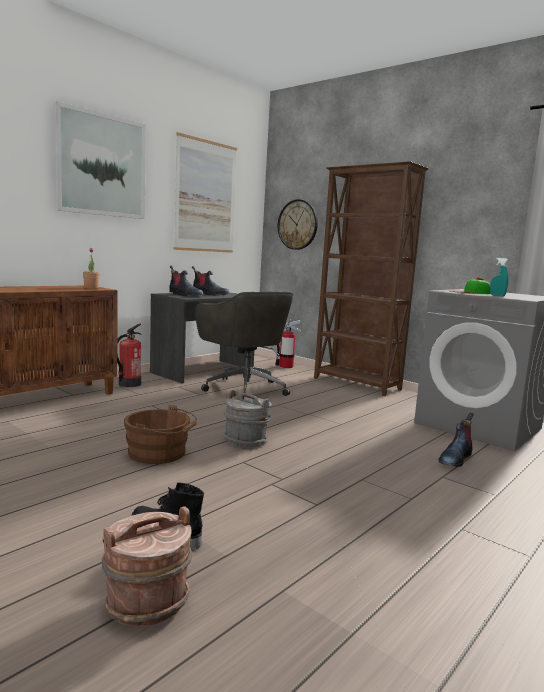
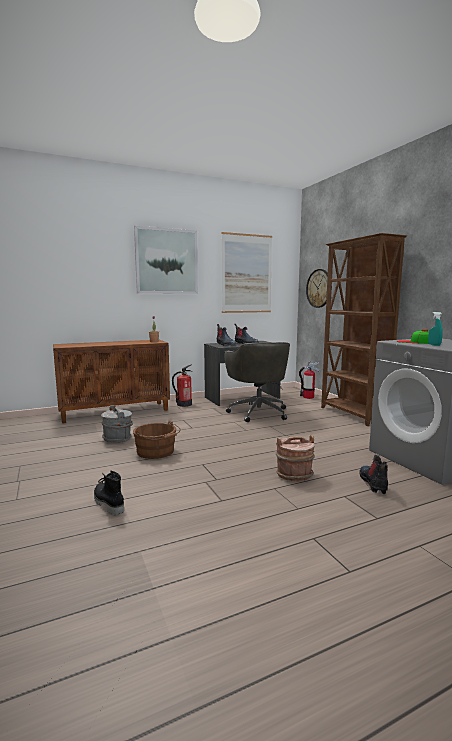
camera: 25 degrees right, 0 degrees up
brown bucket [102,506,192,626] -> brown bucket moved to [276,435,315,481]
grey bucket [223,390,271,447] -> grey bucket moved to [101,405,133,443]
boot [438,413,474,467] -> boot turned 120 degrees clockwise [359,455,388,494]

